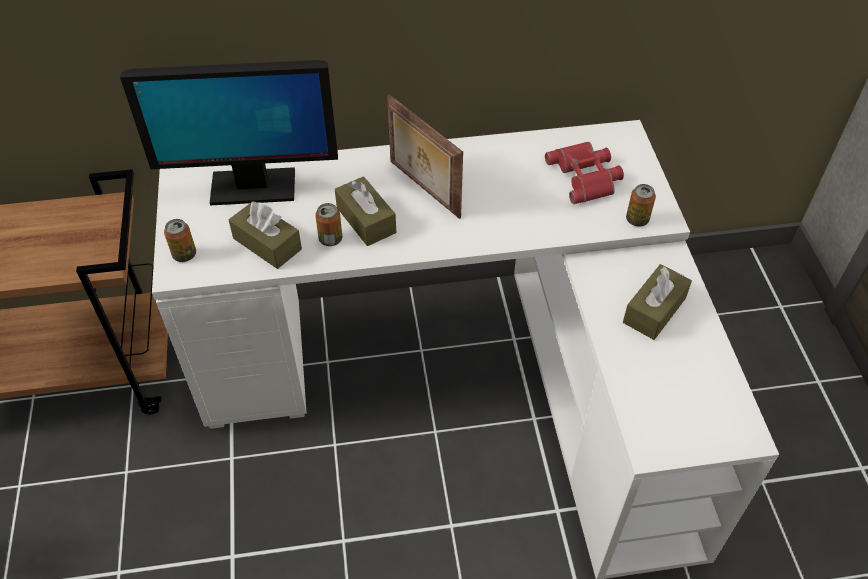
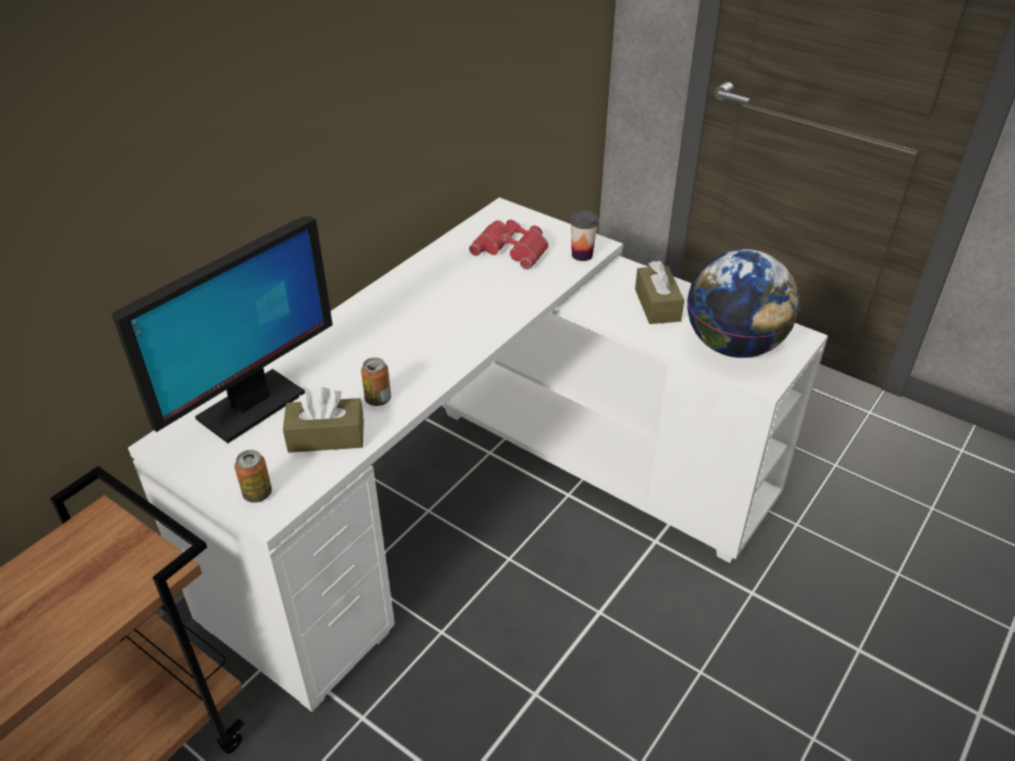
camera: 45 degrees left, 10 degrees down
brown tissue box [335,176,396,246] -> none
picture frame [387,94,463,219] -> none
can [626,184,656,227] -> cup [570,211,599,261]
none -> globe [687,249,799,358]

